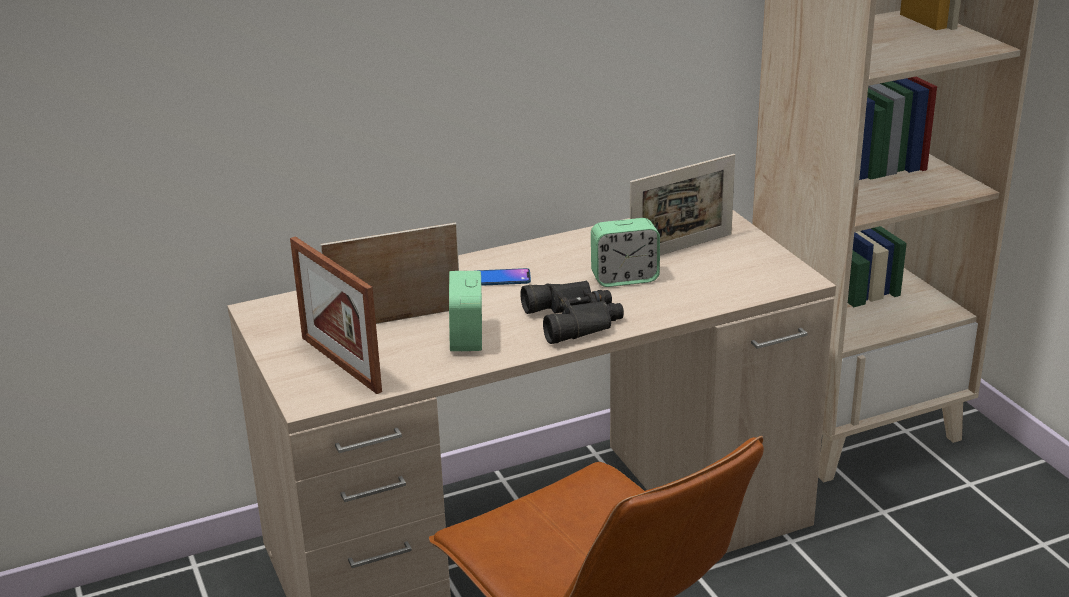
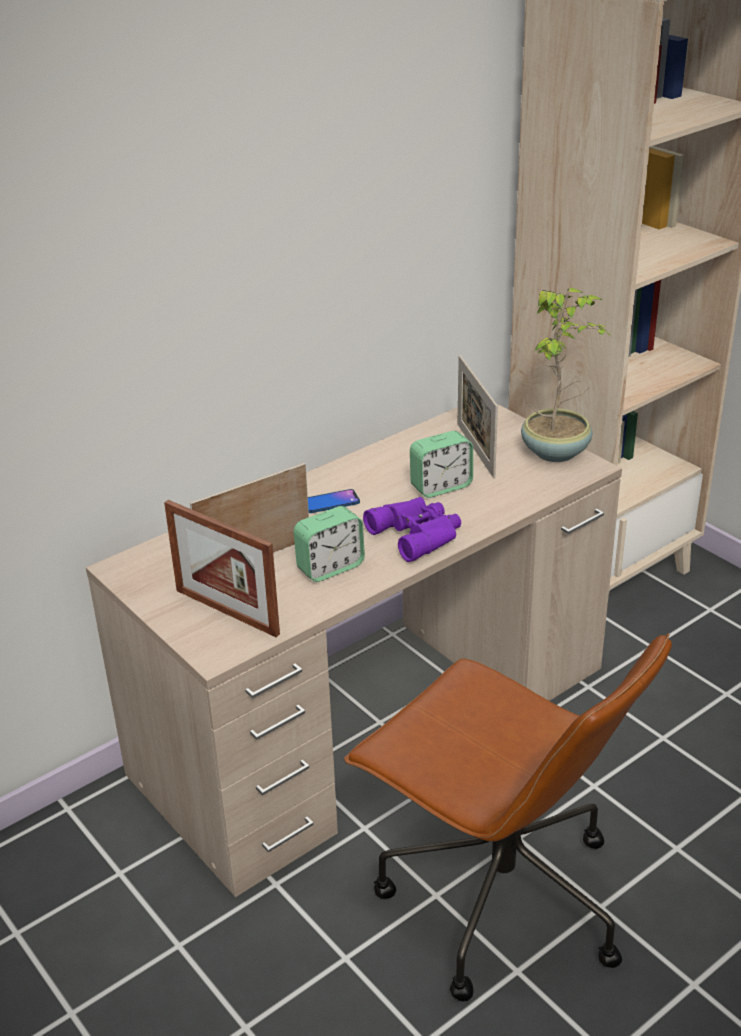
camera: 15 degrees left, 5 degrees up
alarm clock [449,271,482,351] -> alarm clock turned 105 degrees counterclockwise [293,506,365,582]
black binoculars [520,281,624,344] -> purple binoculars [363,497,461,562]
picture frame [630,154,735,255] -> picture frame turned 120 degrees clockwise [458,355,498,478]
none -> potted plant [521,288,612,462]

